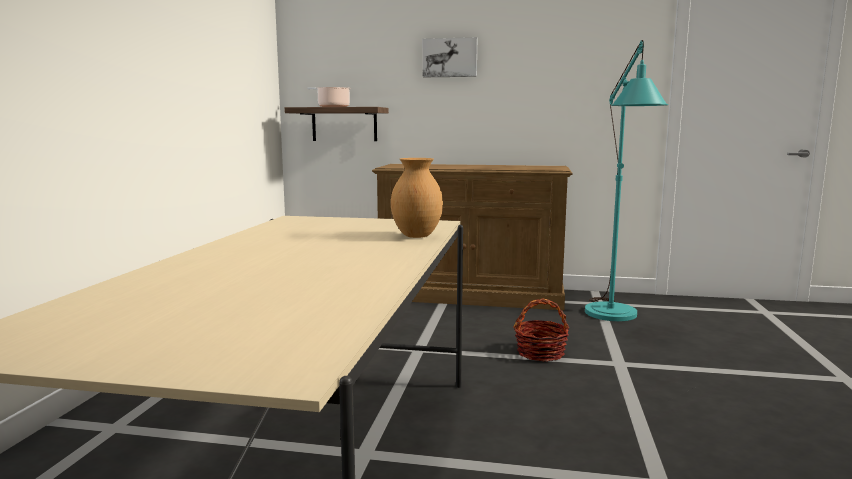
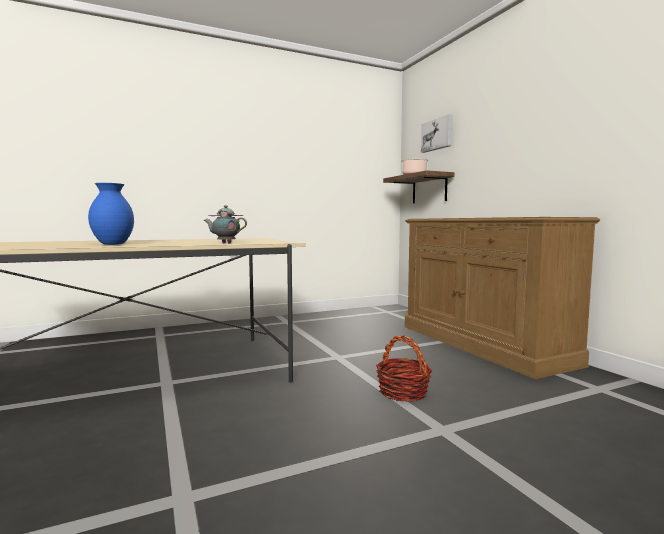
camera: 55 degrees right, 5 degrees down
brown vase [391,158,443,238] -> teapot [204,205,247,244]
picture [422,37,477,77] -> picture moved to [421,115,452,153]
turquoise floor lamp [585,40,668,321] -> none
none -> blue vase [88,183,134,245]

